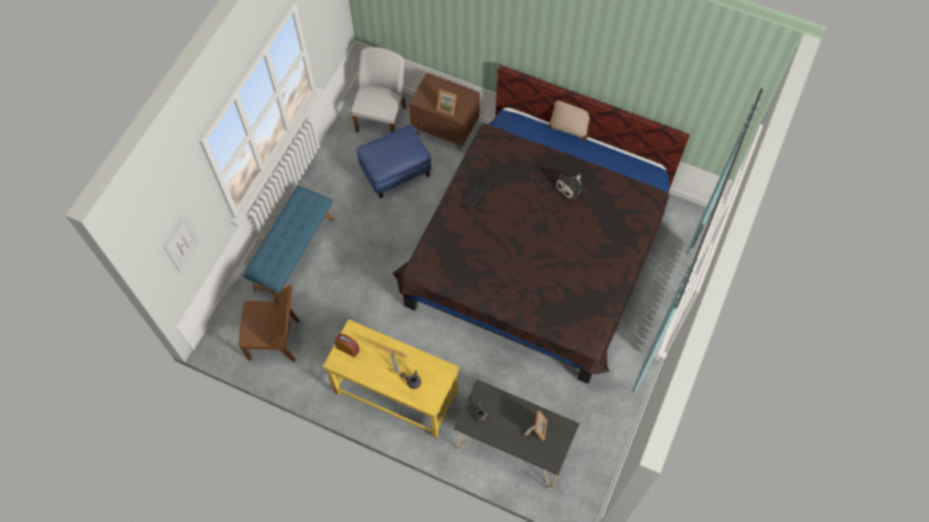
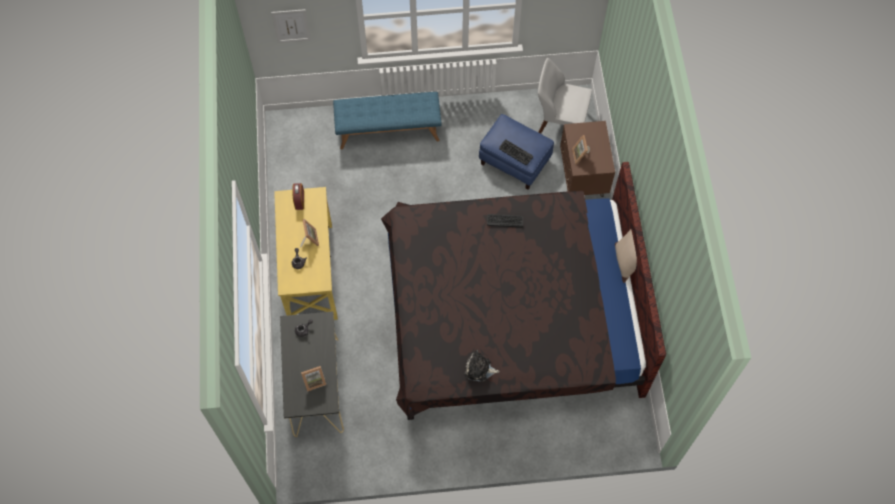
camera: 60 degrees right, 0 degrees up
brown chair [238,285,300,362] -> none
white chair [351,47,406,133] -> white chair turned 150 degrees counterclockwise [538,58,592,134]
plush toy [555,174,583,200] -> plush toy moved to [464,350,500,382]
none -> keyboard [499,139,533,165]

